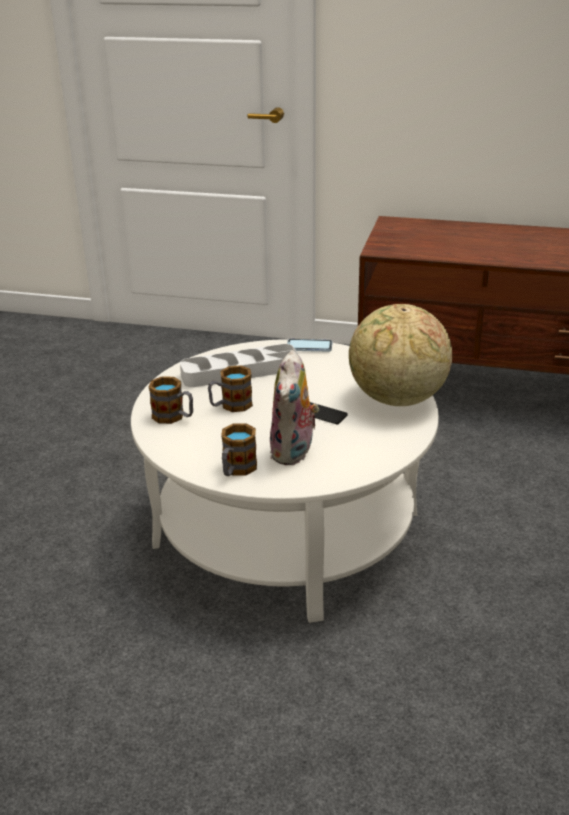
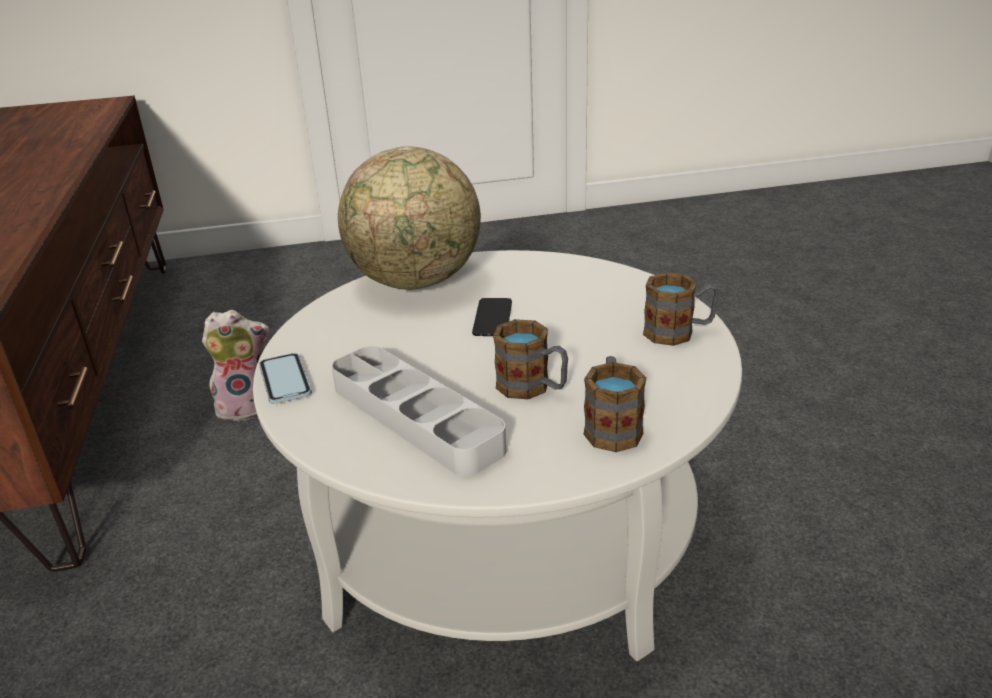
camera: 115 degrees left, 0 degrees up
plush toy [270,350,319,465] -> plush toy moved to [202,310,270,422]

